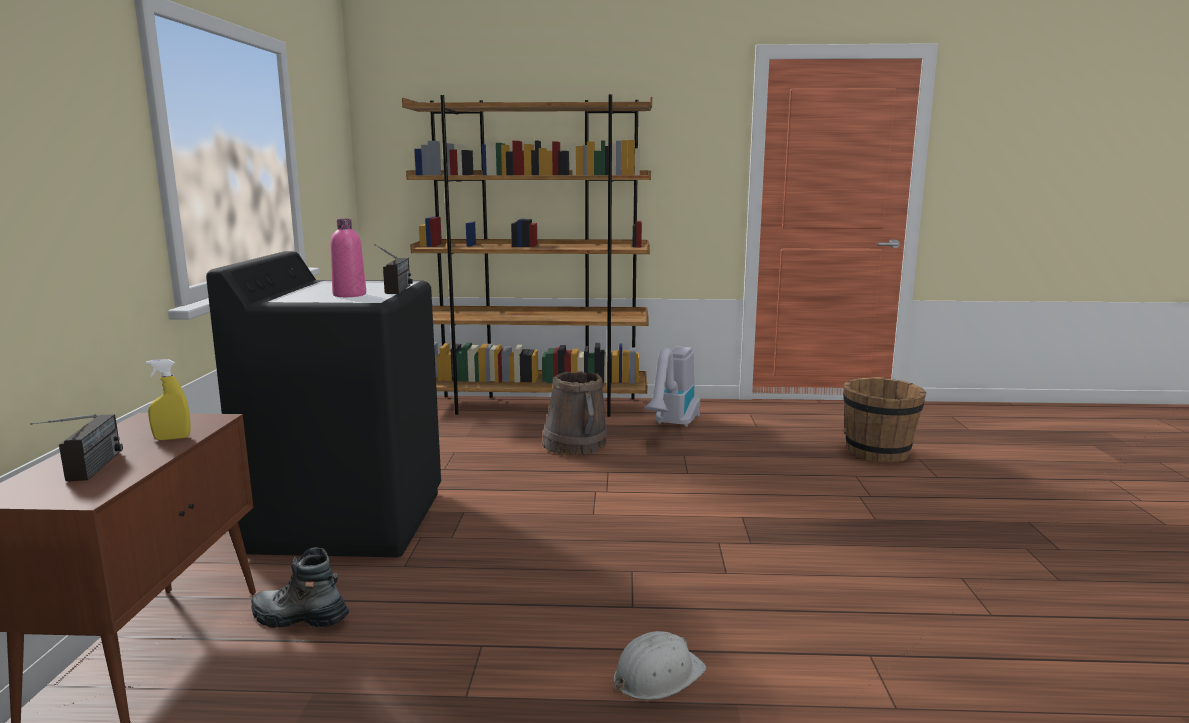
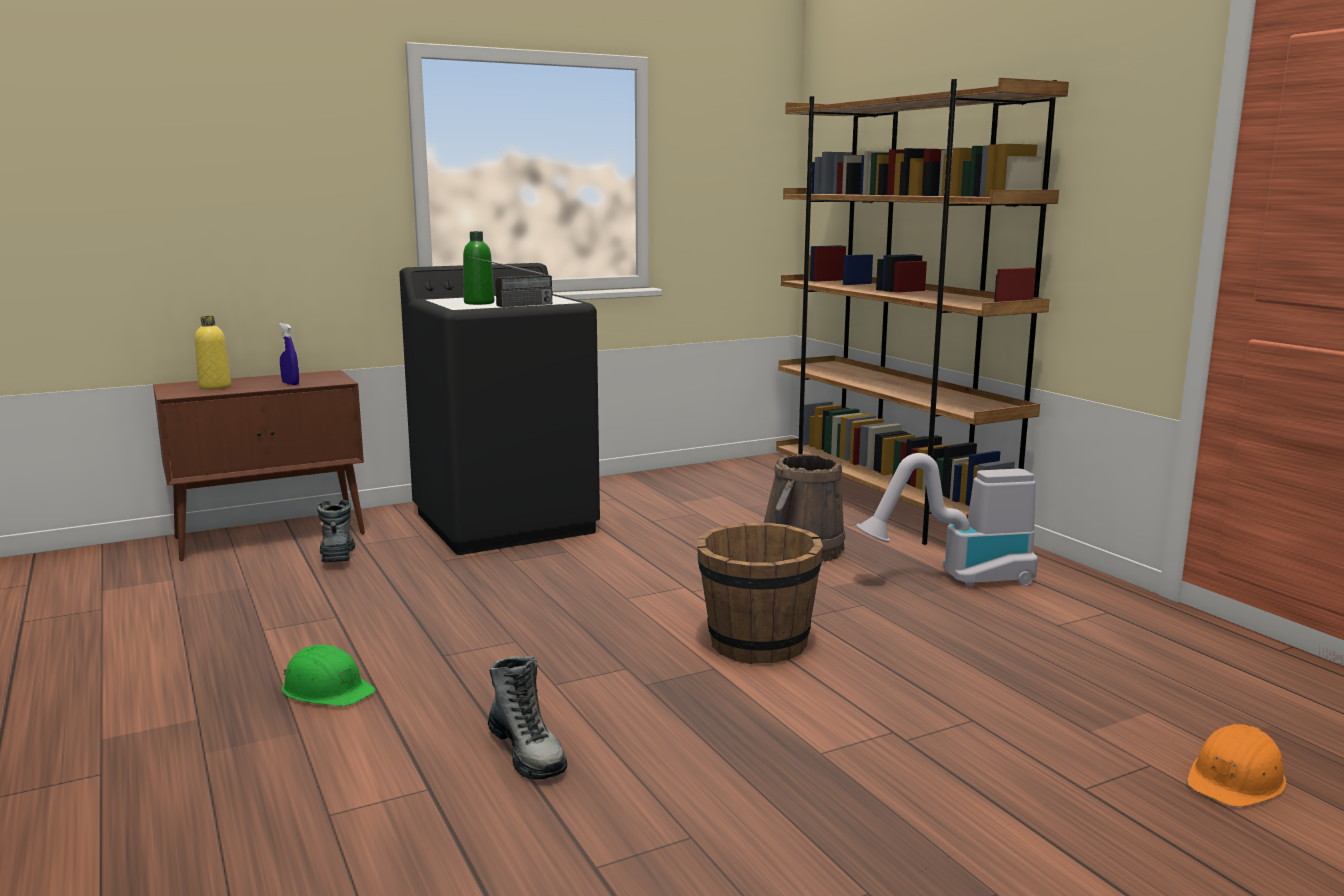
camera: 60 degrees right, 0 degrees up
radio [30,414,123,481] -> yellow bottle [195,316,231,390]
yellow spray bottle [146,359,191,440] -> blue spray bottle [279,323,299,385]
pink bottle [330,219,366,297] -> green bottle [463,231,494,305]
white hard hat [614,631,706,700] -> green hard hat [282,644,376,707]
brown bucket [843,377,926,462] -> brown bucket moved to [697,522,823,664]
none -> boot [488,656,567,780]
none -> orange hard hat [1187,724,1287,807]

